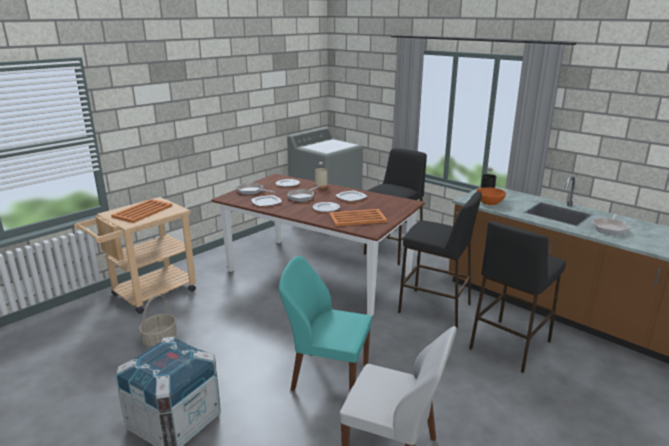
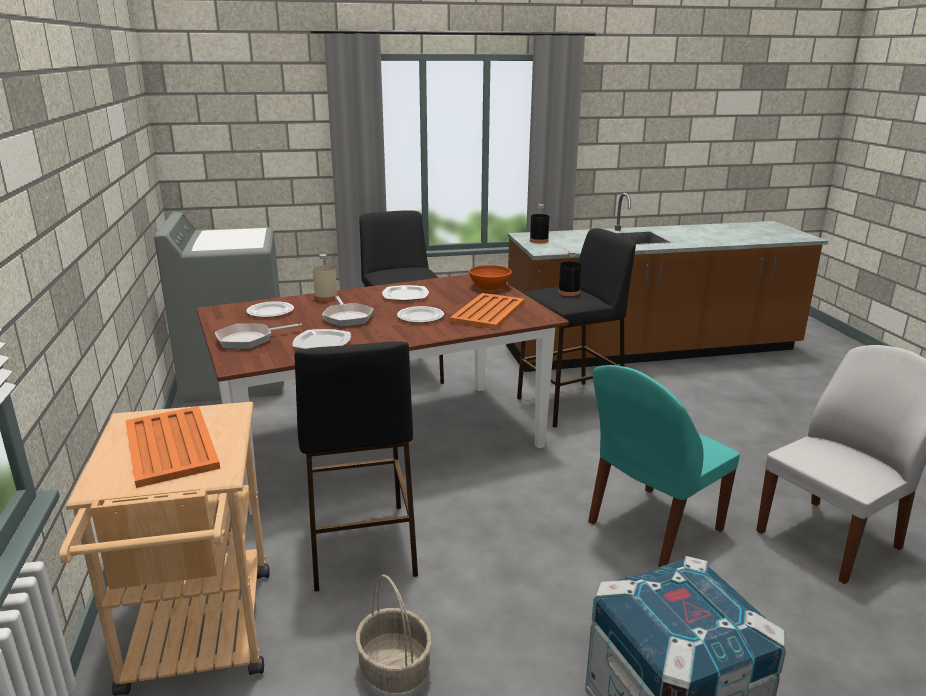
camera: 55 degrees left, 0 degrees up
black stool [469,221,566,373] -> black stool moved to [294,341,418,592]
orange bowl [476,187,506,205] -> orange bowl moved to [469,265,512,291]
frying pan [591,213,630,235] -> none
none -> black bottle [558,251,582,296]

